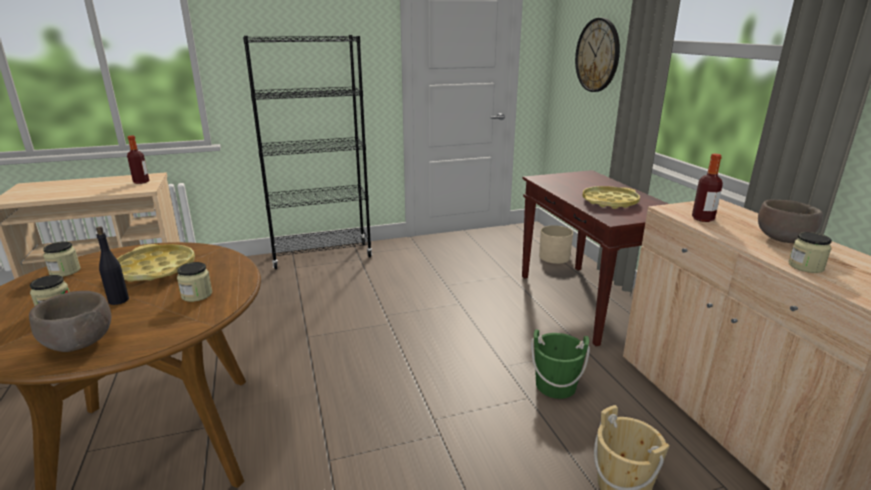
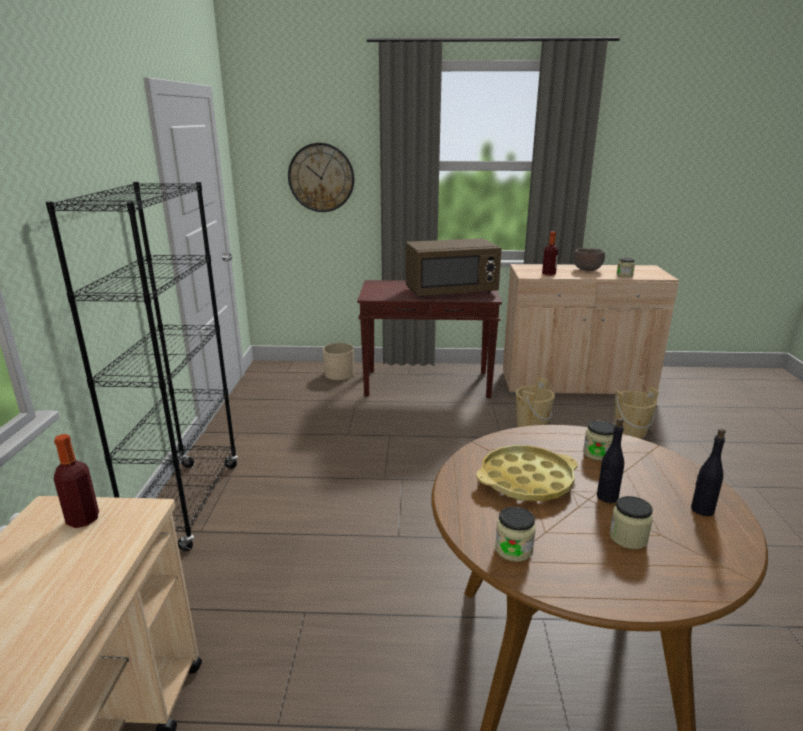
camera: 70 degrees left, 0 degrees up
brown bowl [29,291,111,352] -> black bottle [691,429,726,516]
green bucket [531,329,590,399] -> beige bucket [516,378,555,427]
yellow tray [582,186,640,209] -> brown microwave [406,238,502,297]

